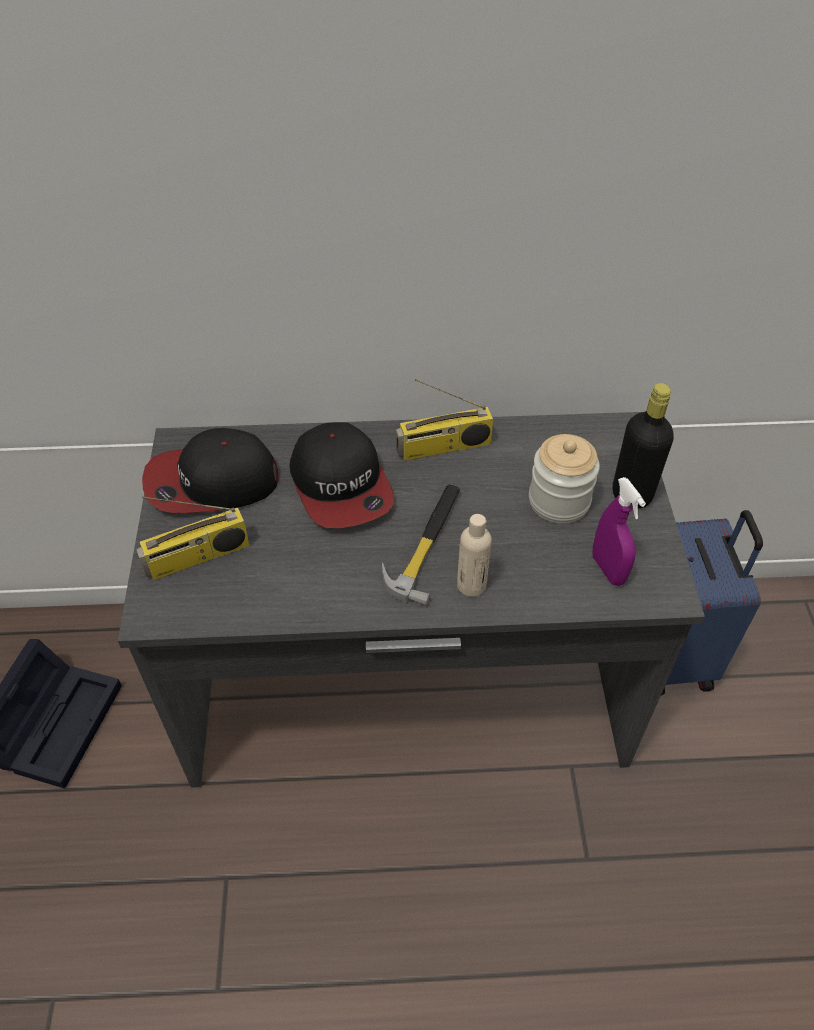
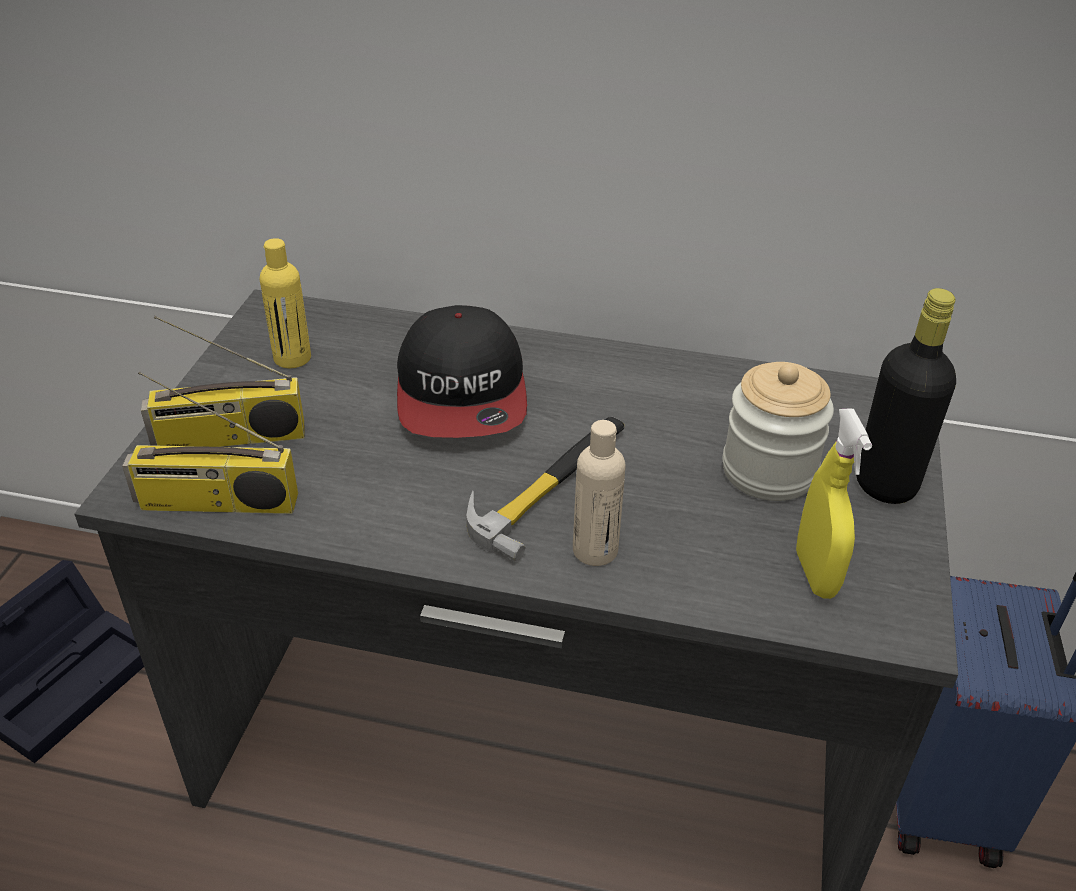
camera: 15 degrees right, 10 degrees down
cap [142,428,279,513] -> yellow bottle [260,238,311,368]
radio [396,379,493,461] -> radio moved to [122,371,298,514]
purple spray bottle [592,477,646,586] -> yellow spray bottle [796,408,872,599]

